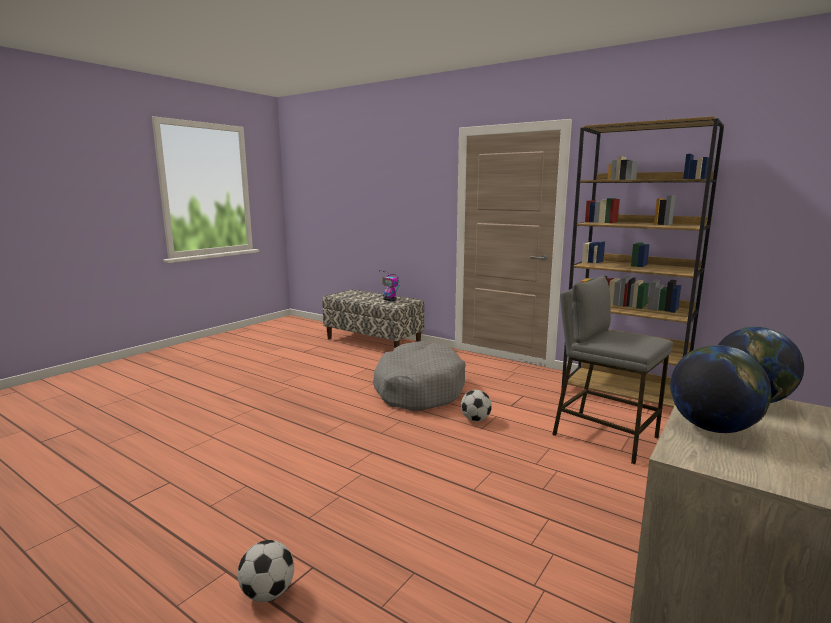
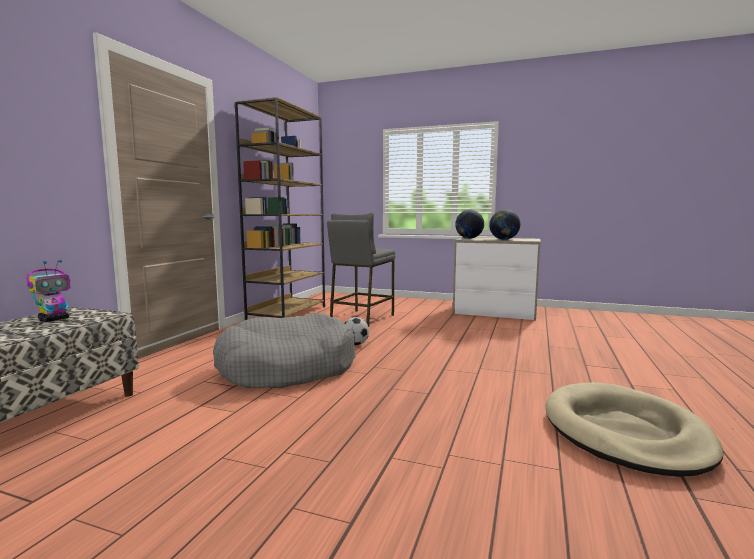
camera: 105 degrees left, 5 degrees down
football [238,540,294,602] -> none
none -> beige dog bed [545,382,723,477]

